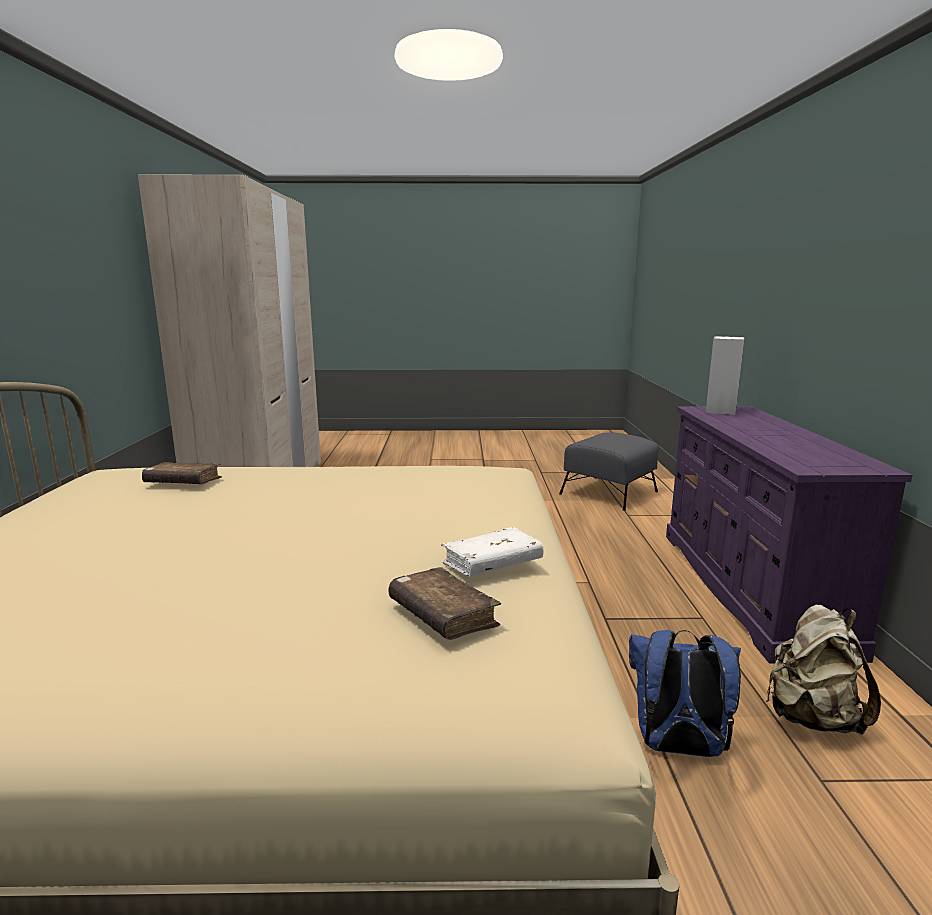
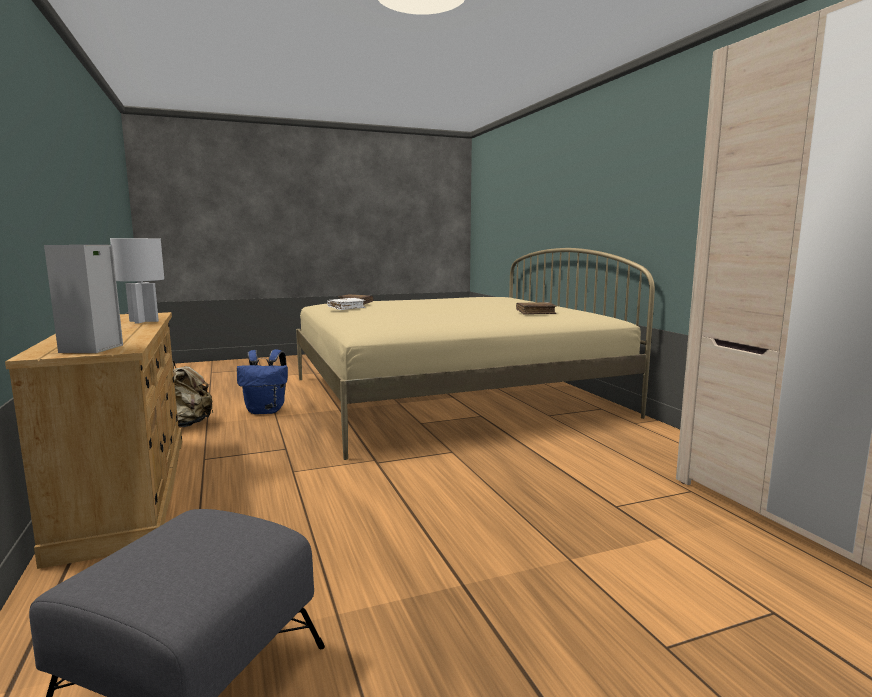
camera: 160 degrees right, 5 degrees down
purple dresser [666,406,912,663] -> beige dresser [5,312,182,569]
none -> white table lamp [110,238,164,323]

